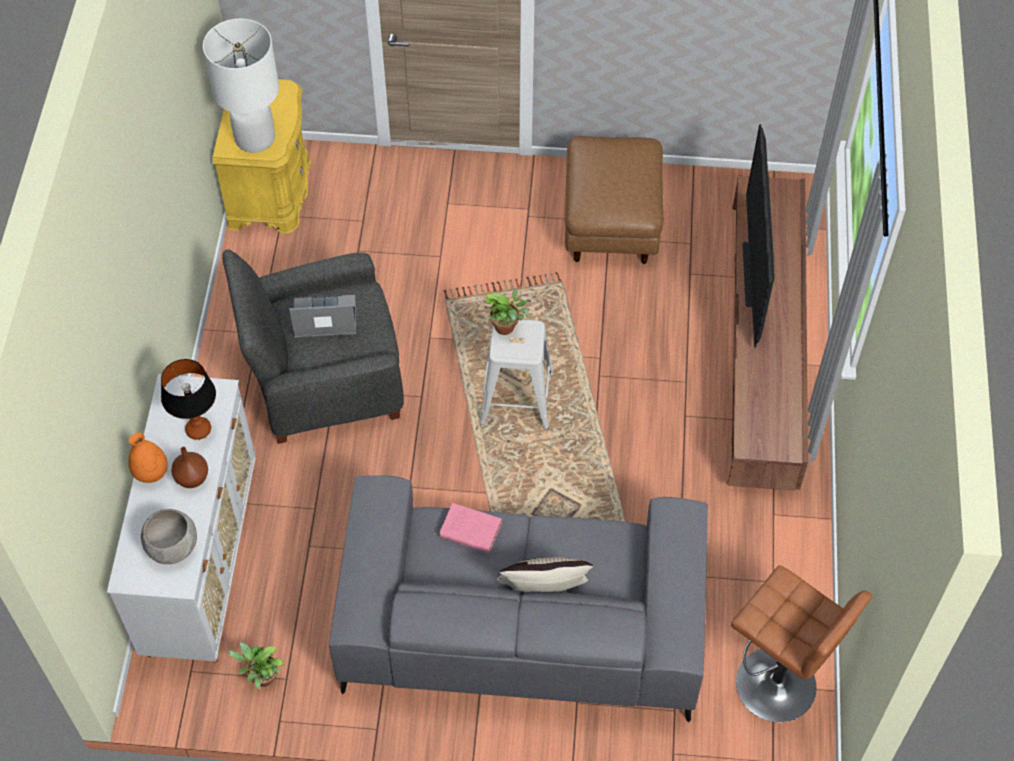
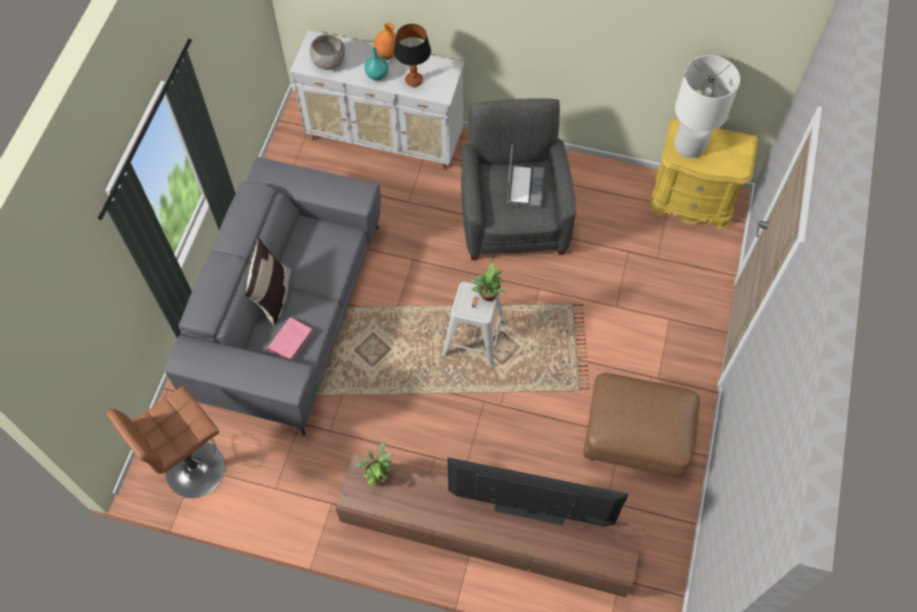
camera: 100 degrees right, 5 degrees up
brown vase [171,447,208,488] -> turquoise vase [364,47,389,81]
potted plant [228,641,285,689] -> potted plant moved to [355,442,393,487]
pink book [439,503,502,553] -> pink book moved to [268,317,313,361]

